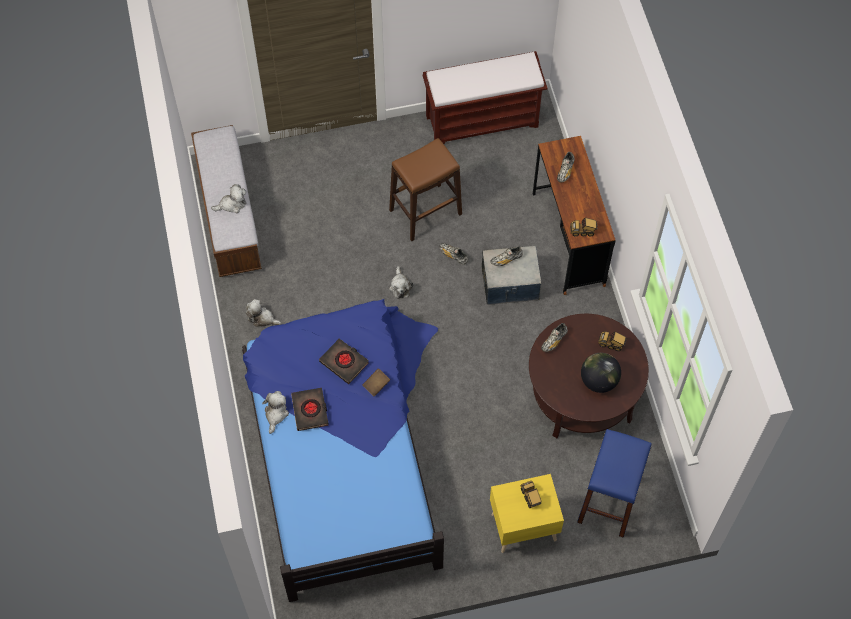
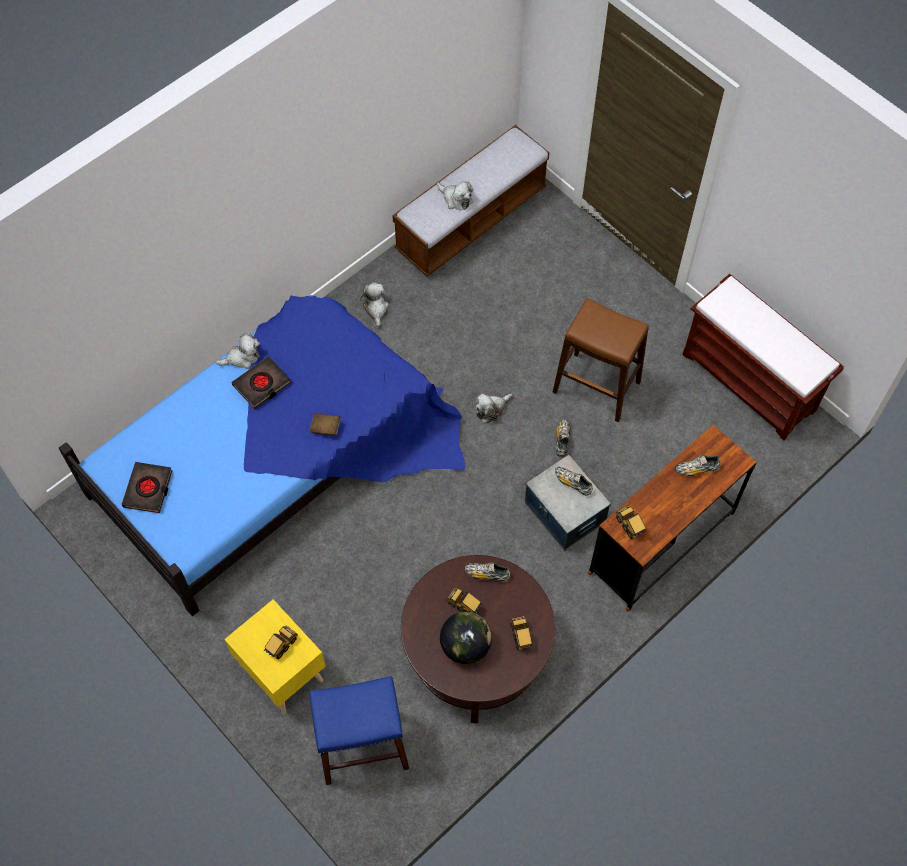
camera: 60 degrees right, 0 degrees up
black book [319,339,369,384] -> black book moved to [121,462,173,513]
none -> toy truck [446,588,482,613]

